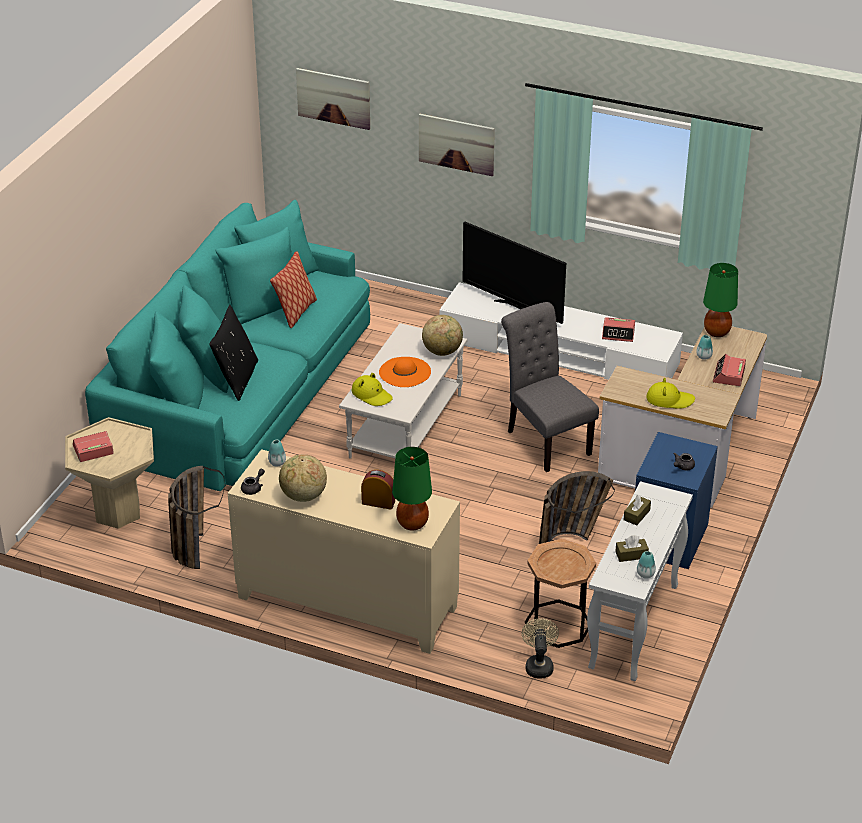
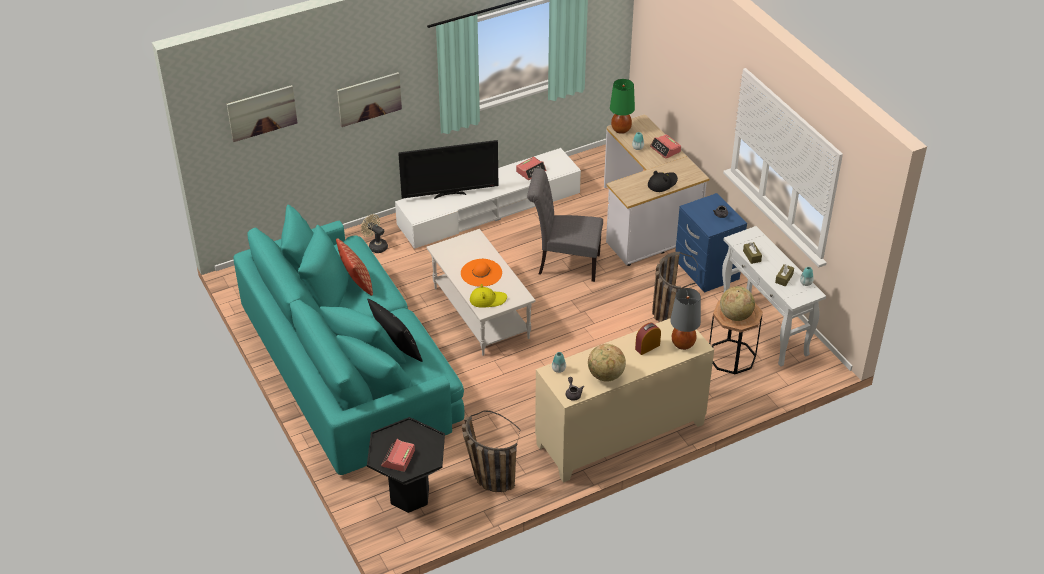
camera: 50 degrees left, 5 degrees up
beige side table [65,417,154,529] -> black side table [367,417,445,513]
green table lamp [392,447,432,531] -> grey table lamp [670,288,701,350]
globe [422,315,463,356] -> globe moved to [720,286,755,321]
beige fan [521,618,559,679] -> beige fan moved to [361,214,388,253]
yellow hat [646,378,695,409] -> black hat [648,171,678,192]

